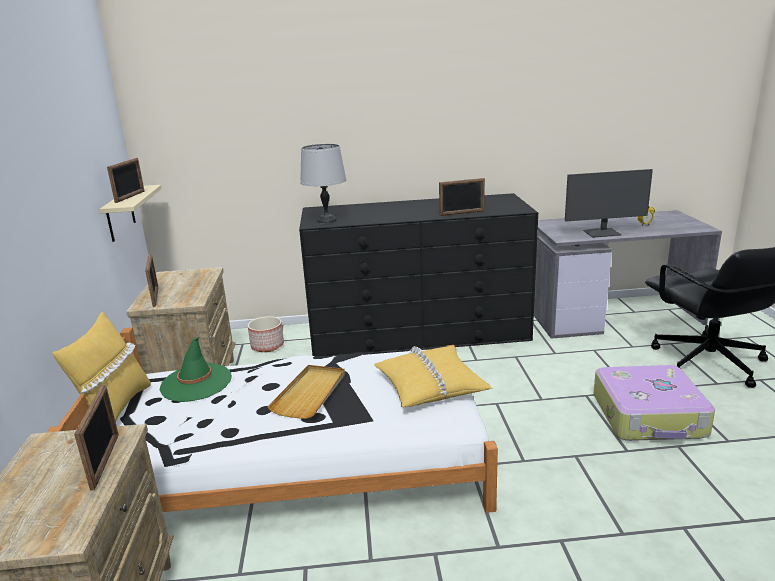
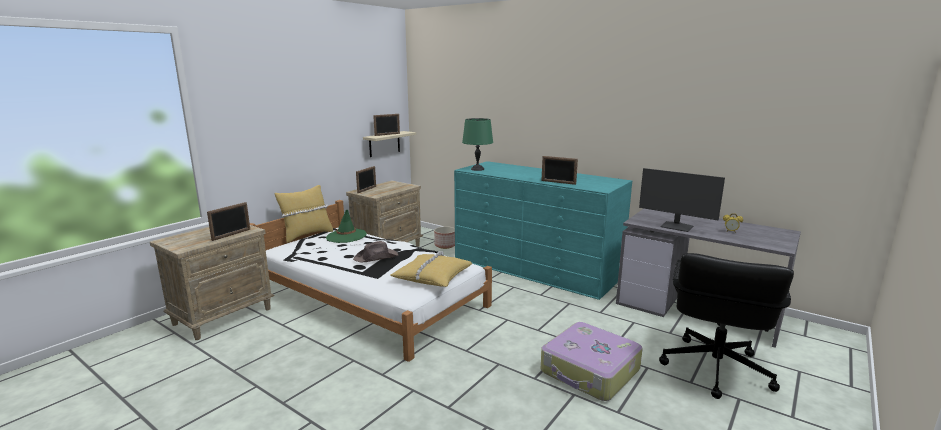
camera: 40 degrees right, 5 degrees down
beige tray [268,365,345,419] -> brown hat [353,241,398,263]
black dresser [299,193,538,356] -> turquoise dresser [454,161,632,300]
grey table lamp [300,144,347,223] -> green table lamp [462,118,493,171]

